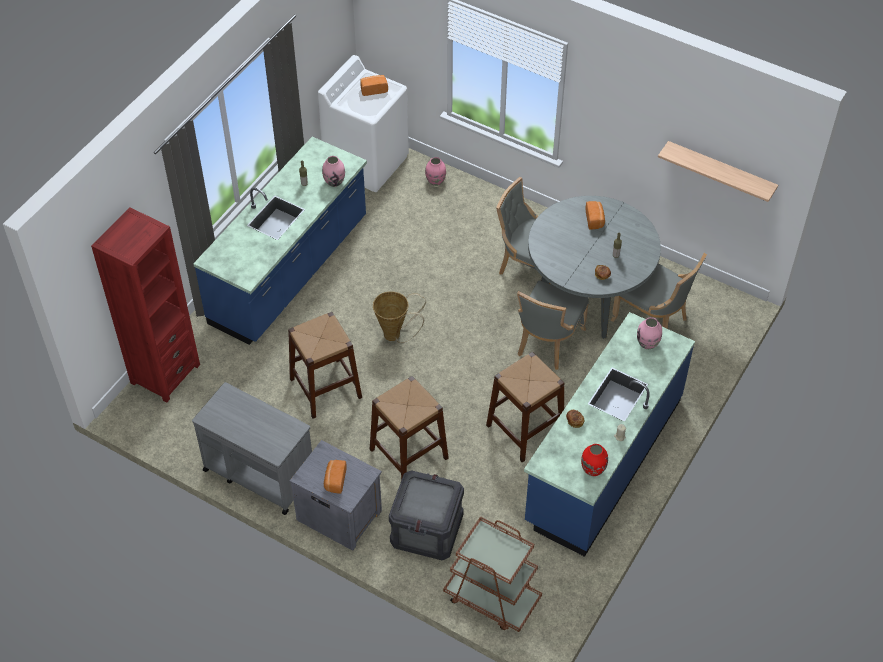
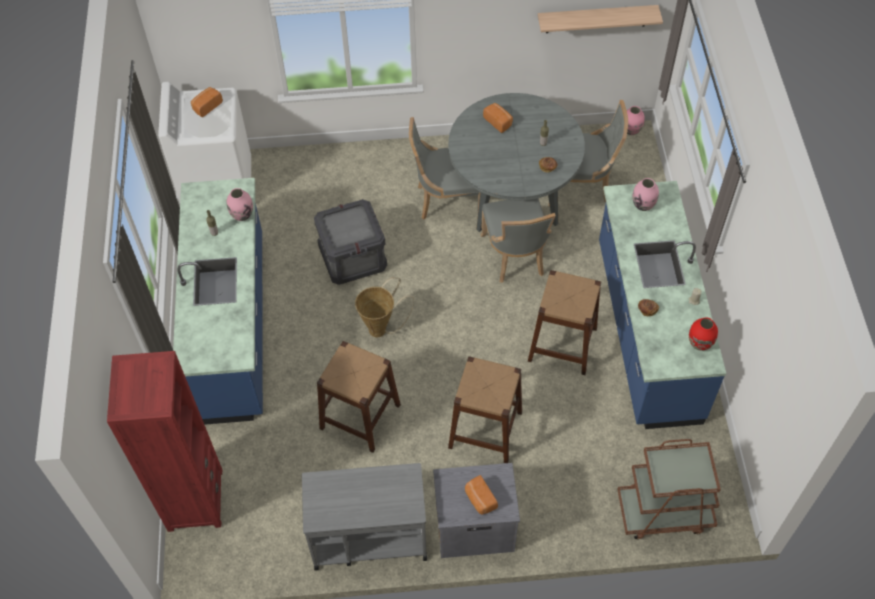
camera: 35 degrees left, 5 degrees up
crate [389,470,464,561] -> crate moved to [314,199,387,285]
pink vase [425,157,446,186] -> pink vase moved to [627,106,645,135]

